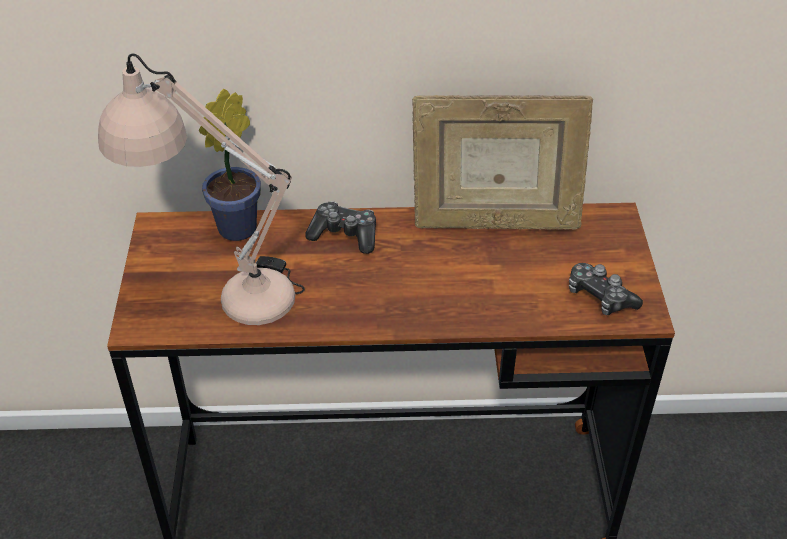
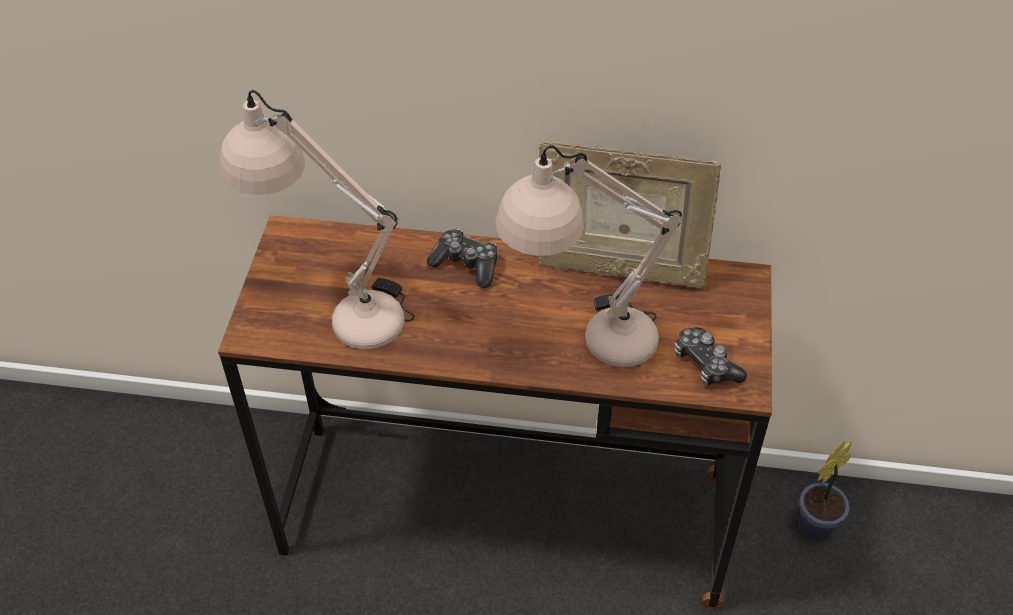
camera: 10 degrees right, 5 degrees up
potted plant [199,89,261,241] -> potted plant moved to [799,441,852,542]
none -> beige table lamp [495,145,683,367]

